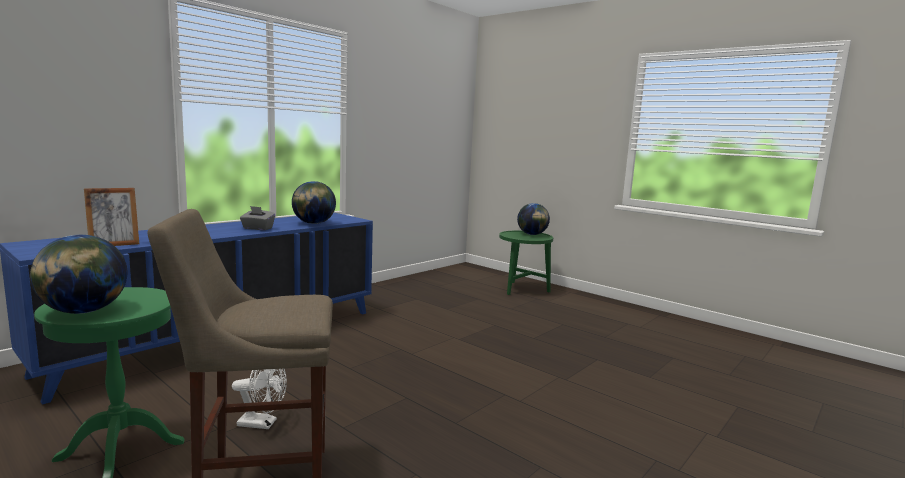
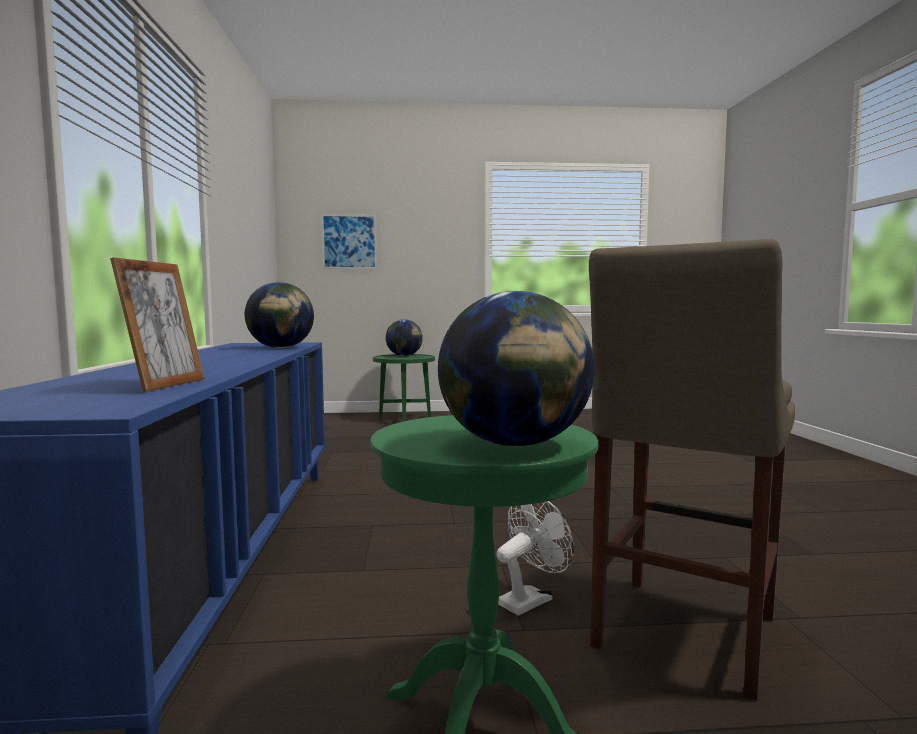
camera: 45 degrees left, 5 degrees down
grey tissue box [240,206,275,230] -> none
none -> picture [322,214,377,269]

